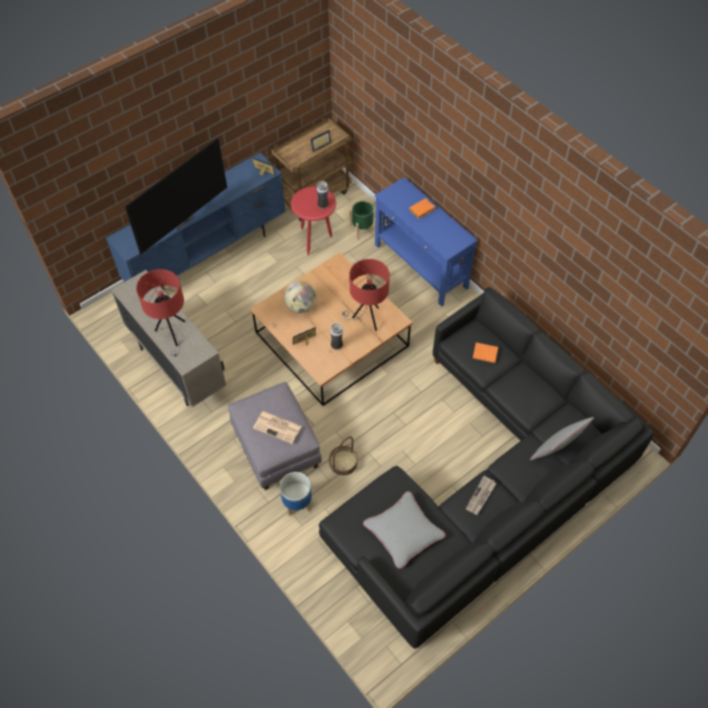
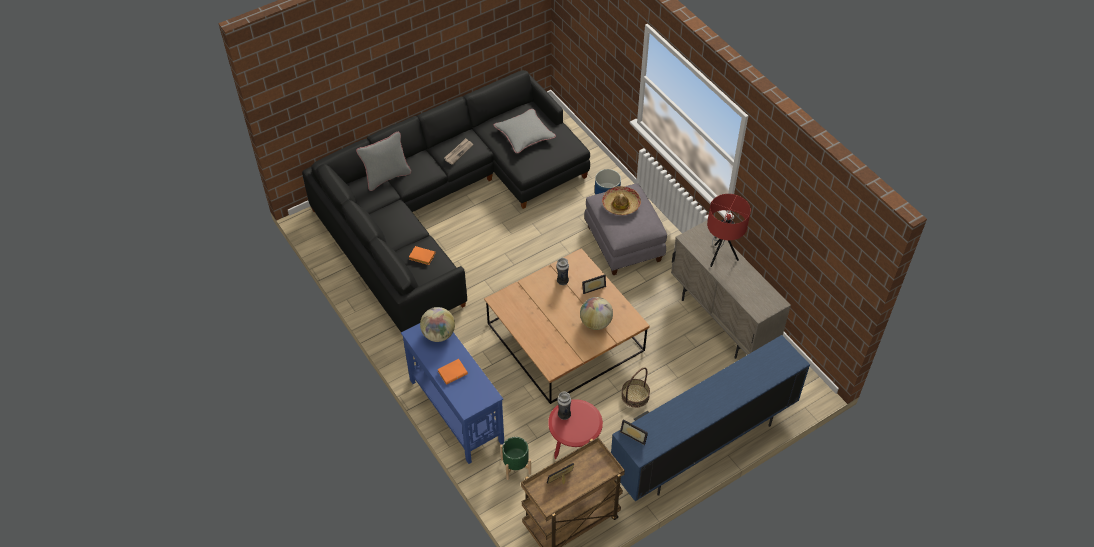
camera: 175 degrees left, 5 degrees down
television [125,137,227,255] -> none
newspaper [253,411,301,444] -> hat [602,186,641,215]
basket [329,436,358,476] -> basket moved to [621,367,650,408]
red table lamp [342,259,390,331] -> none
none -> globe [420,307,455,342]

